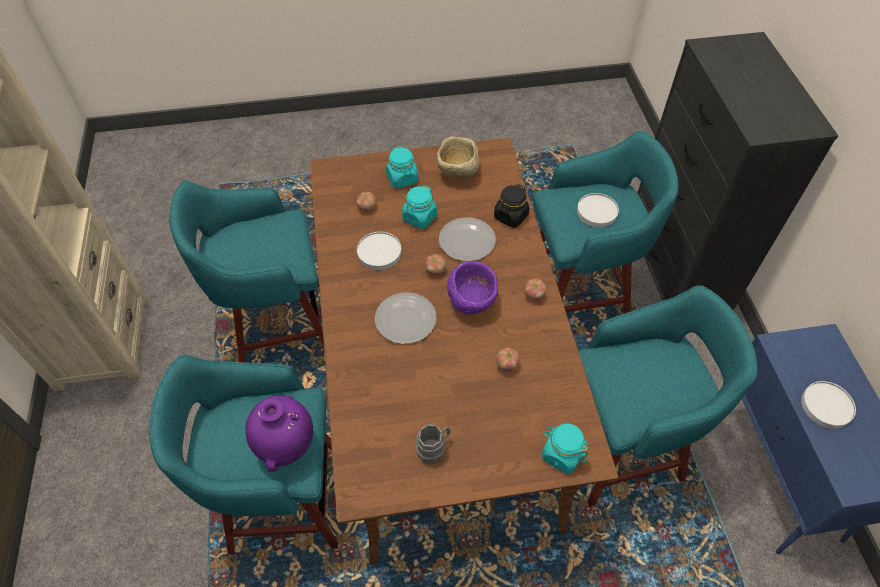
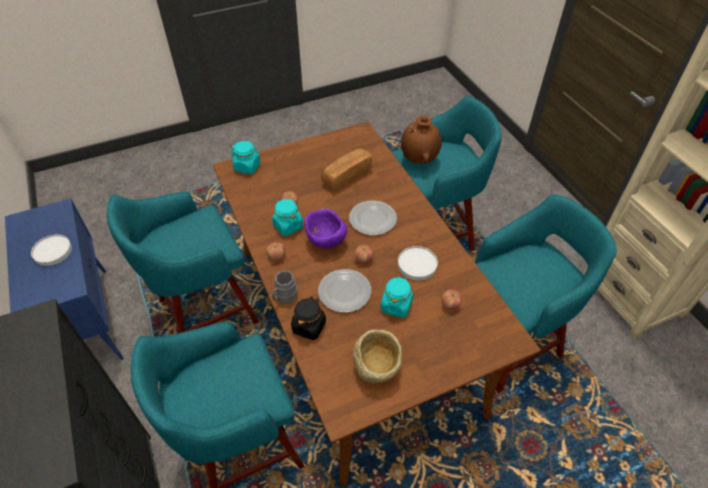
camera: 165 degrees right, 5 degrees down
purple vase [245,395,313,472] -> brown vase [401,115,442,164]
turquoise jar [386,146,418,189] -> turquoise jar moved to [272,199,303,236]
grey mug [416,424,450,464] -> grey mug moved to [272,270,297,304]
white plate [577,193,619,227] -> none
none -> bread [321,148,372,190]

